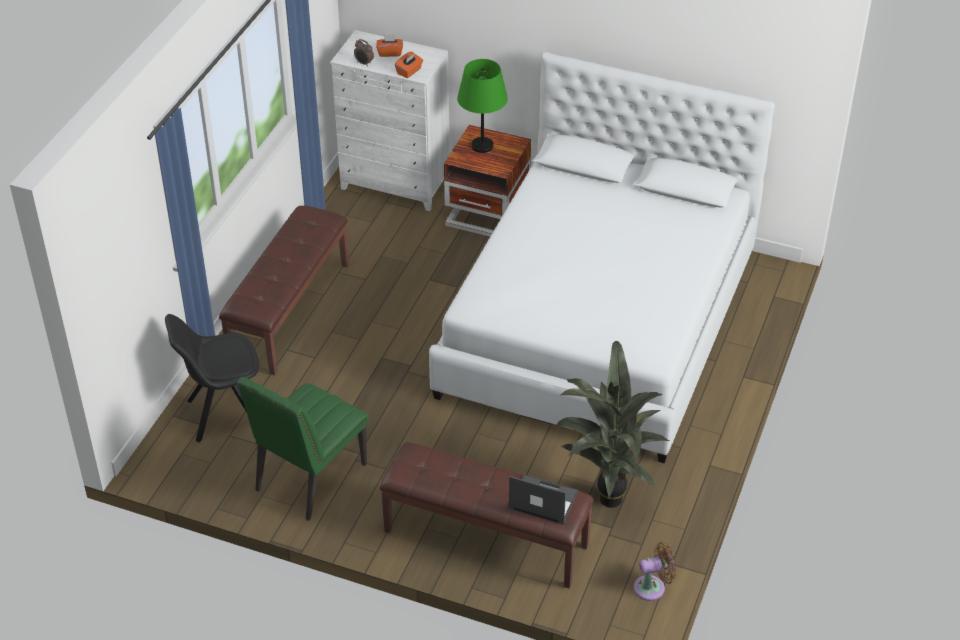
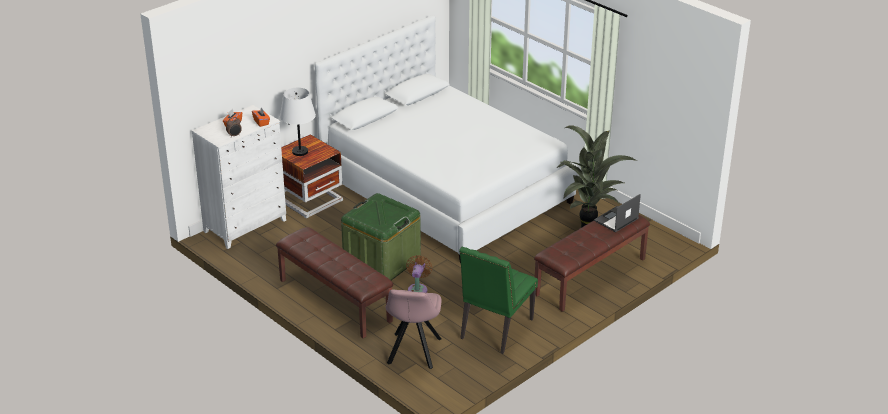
camera: 65 degrees left, 10 degrees down
black chair [165,314,259,442] -> pink chair [385,289,442,369]
green chair [237,377,369,521] -> green chair turned 60 degrees clockwise [459,247,538,354]
green table lamp [457,59,508,153] -> white table lamp [280,87,316,156]
brown fan [634,542,676,601] -> brown fan moved to [406,255,432,293]
none -> green storage box [341,193,421,280]

